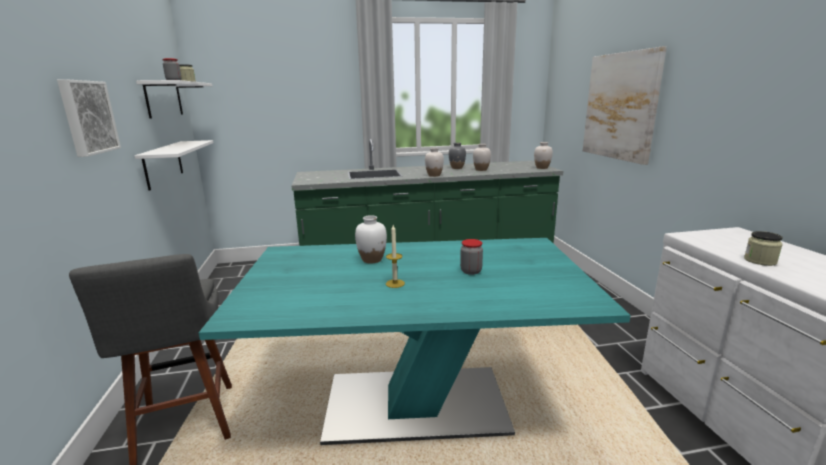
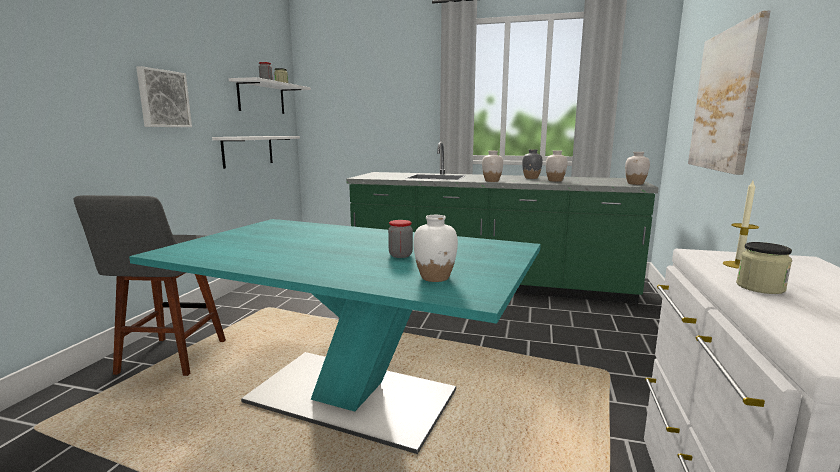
camera: 25 degrees right, 5 degrees down
white vase [355,215,387,264] -> white vase moved to [413,215,458,282]
candle [386,225,405,288] -> candle moved to [723,181,759,269]

